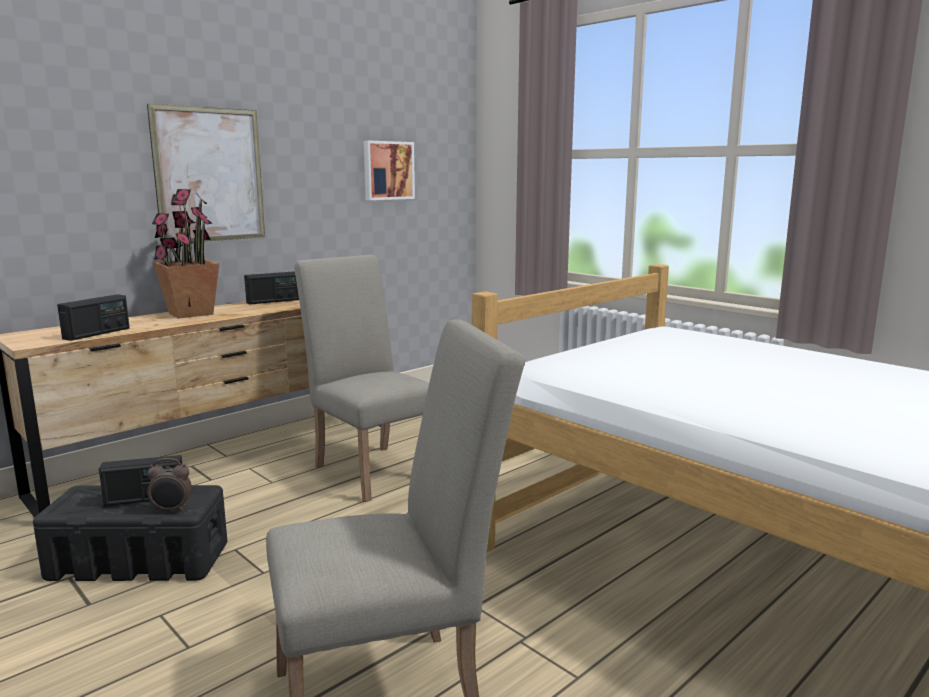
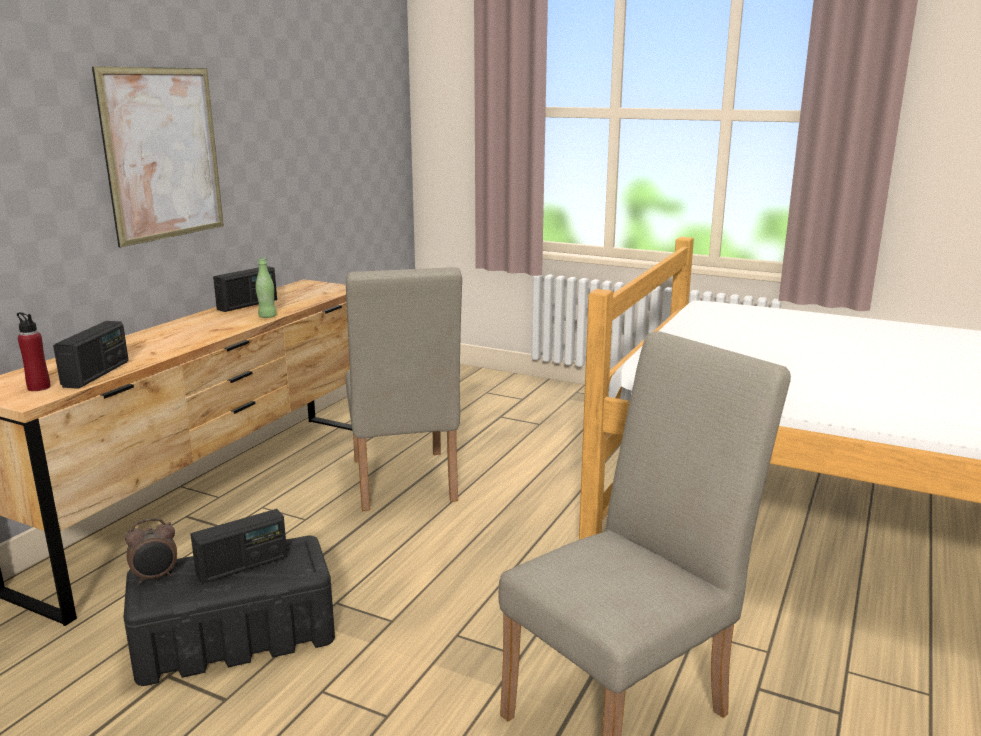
camera: 20 degrees left, 5 degrees up
alarm clock [147,458,192,513] -> alarm clock moved to [125,518,177,583]
potted plant [152,189,219,319] -> none
beige chair [294,255,429,502] -> beige chair turned 135 degrees counterclockwise [346,267,462,511]
picture [364,141,415,200] -> none
none -> red bottle [17,312,51,391]
none -> green bottle [256,258,277,318]

